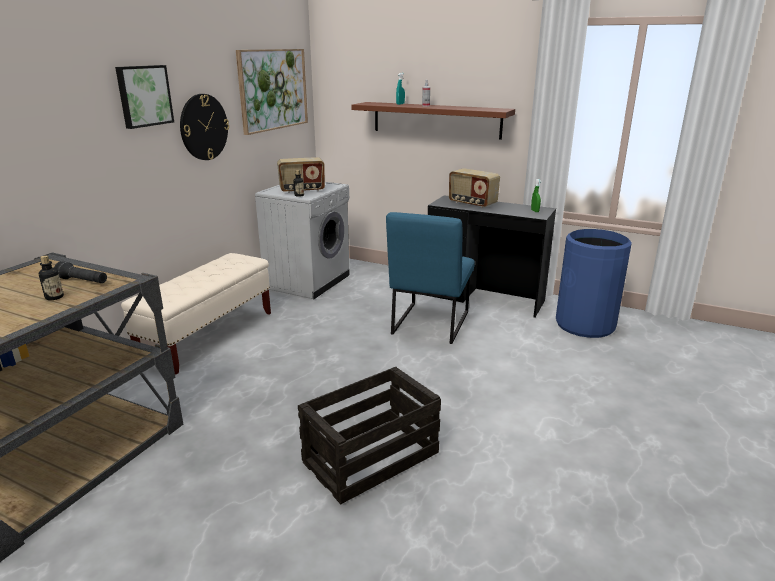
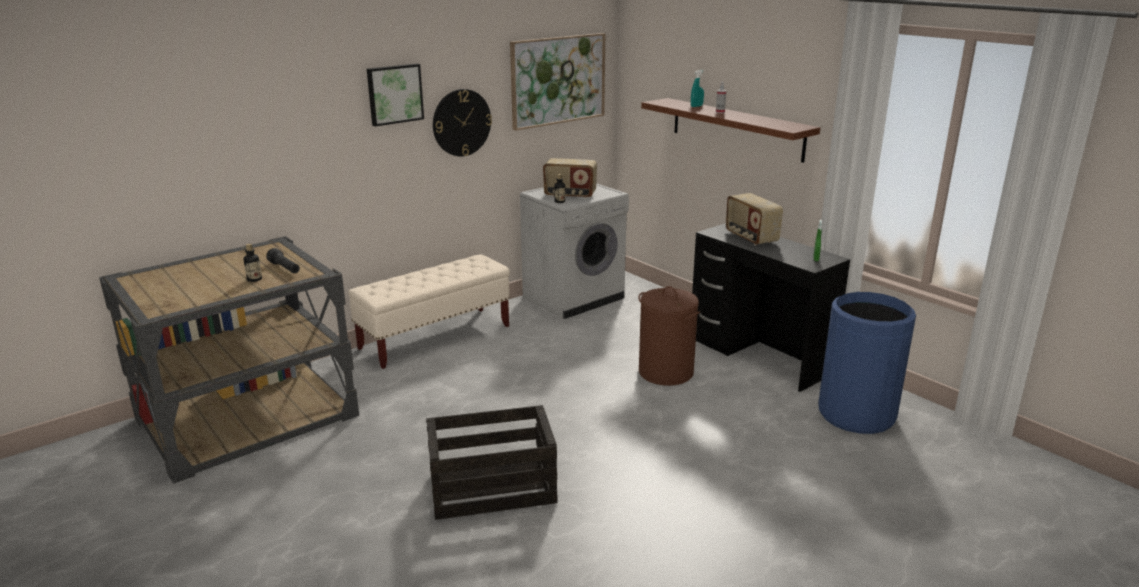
camera: 25 degrees right, 0 degrees up
blue chair [386,212,475,344] -> brown laundry basket [638,286,700,386]

